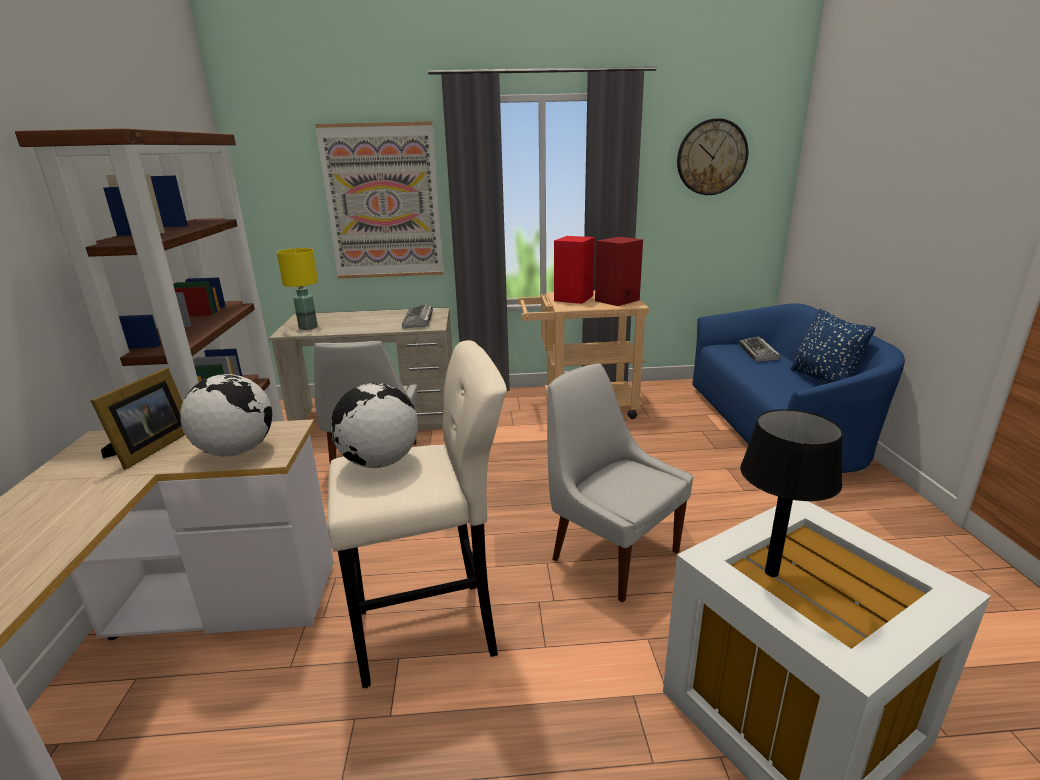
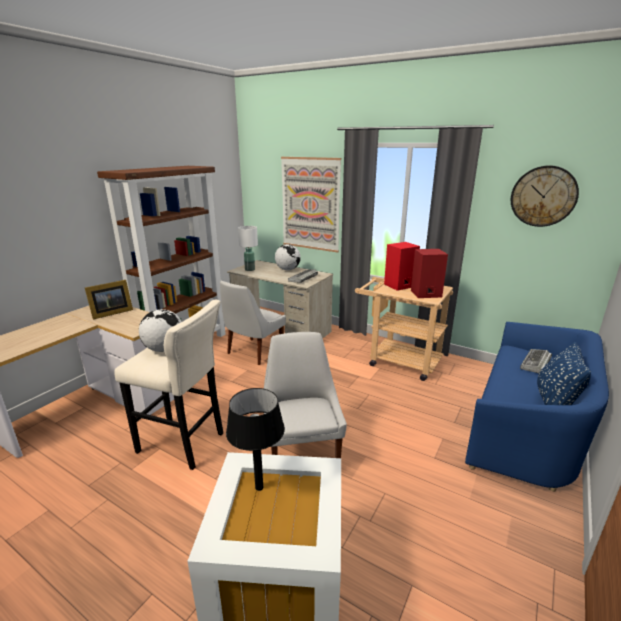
camera: 35 degrees right, 0 degrees up
globe [180,374,272,457] -> globe moved to [275,244,301,271]
yellow table lamp [277,248,318,330] -> white table lamp [238,226,258,271]

